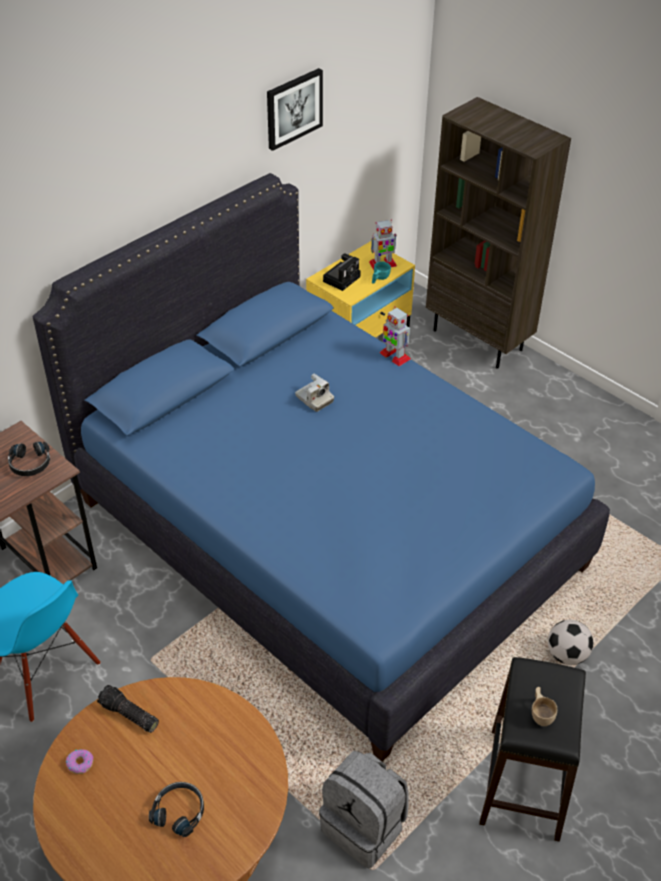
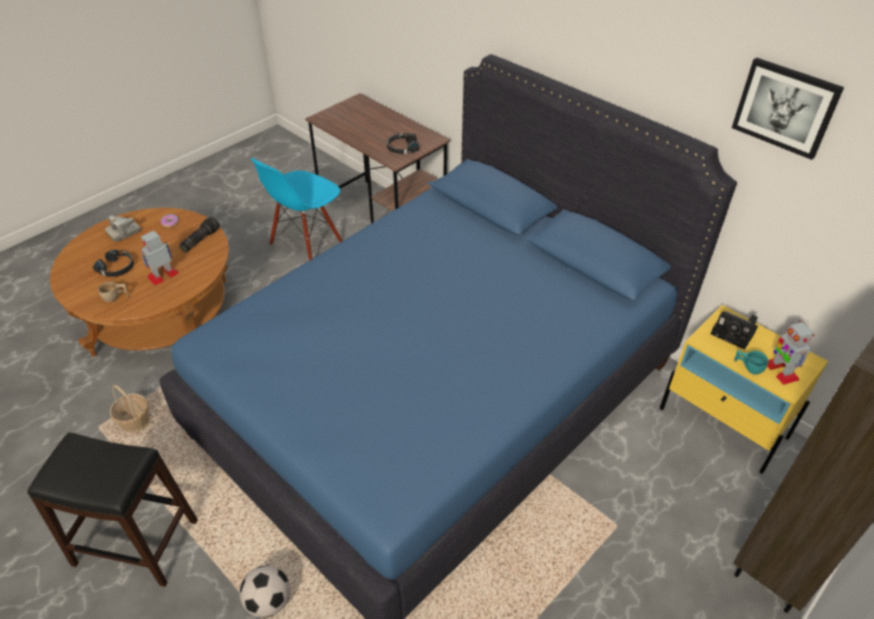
camera: 90 degrees right, 0 degrees up
camera [295,374,334,412] -> camera moved to [105,215,141,242]
grey backpack [319,750,409,868] -> basket [110,385,150,433]
toy robot [380,306,411,366] -> toy robot moved to [141,231,179,285]
beige cup [532,687,557,726] -> beige cup moved to [98,282,129,302]

